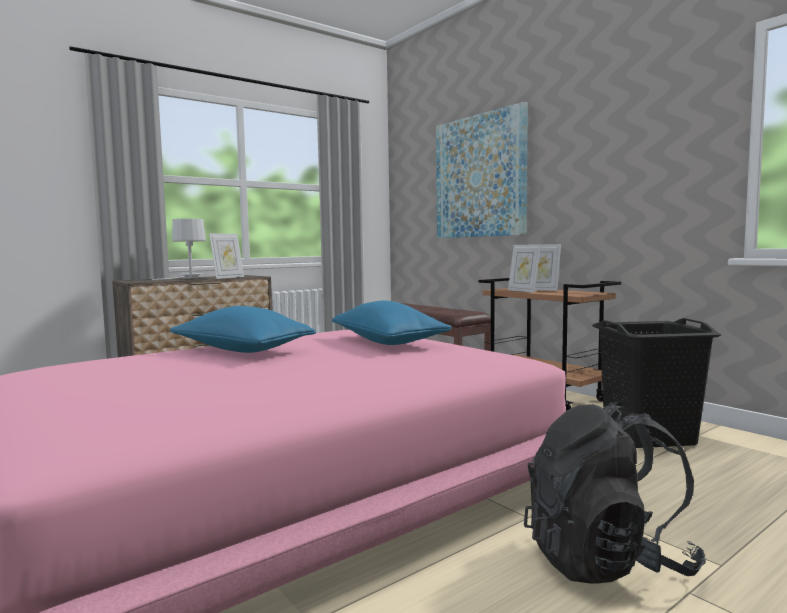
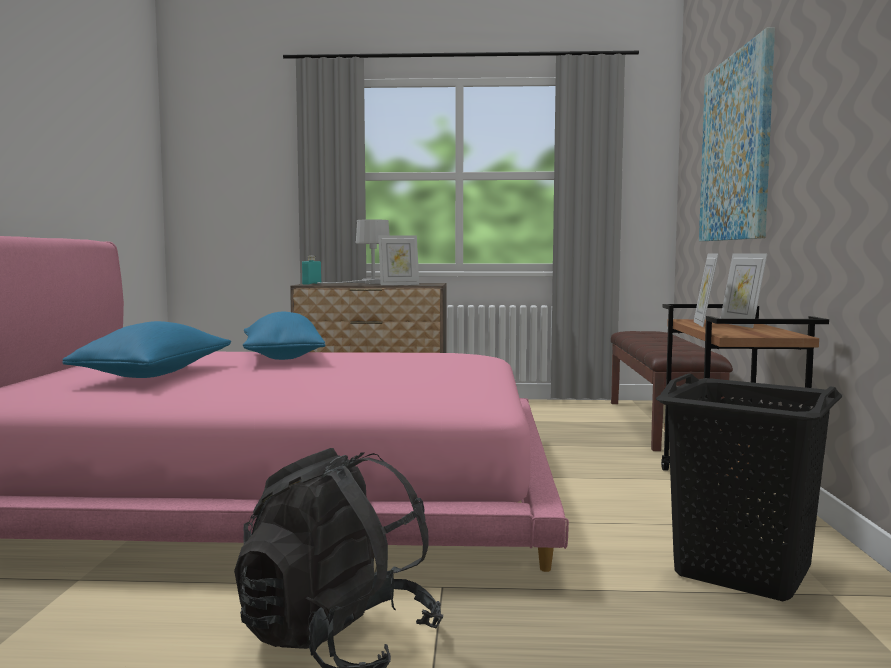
camera: 40 degrees right, 0 degrees up
blue pillow [332,301,452,345] -> blue pillow moved to [62,321,231,378]
none -> turquoise bottle [302,255,321,285]

